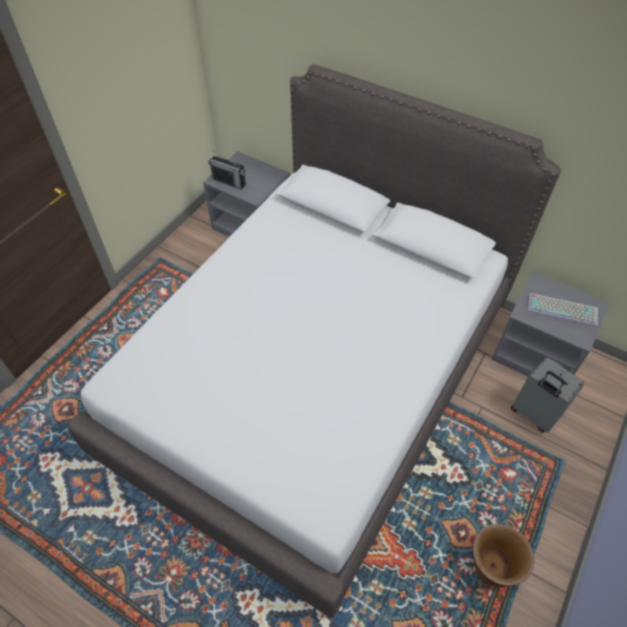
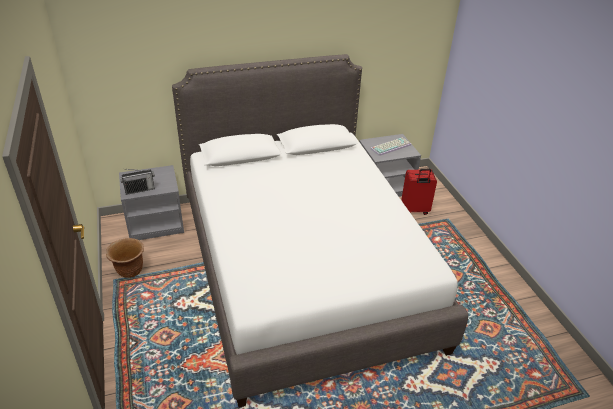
camera: 50 degrees left, 15 degrees down
brown planter [473,524,534,587] -> brown planter moved to [106,238,144,278]
grey suitcase [511,357,584,432] -> red suitcase [401,169,437,215]

